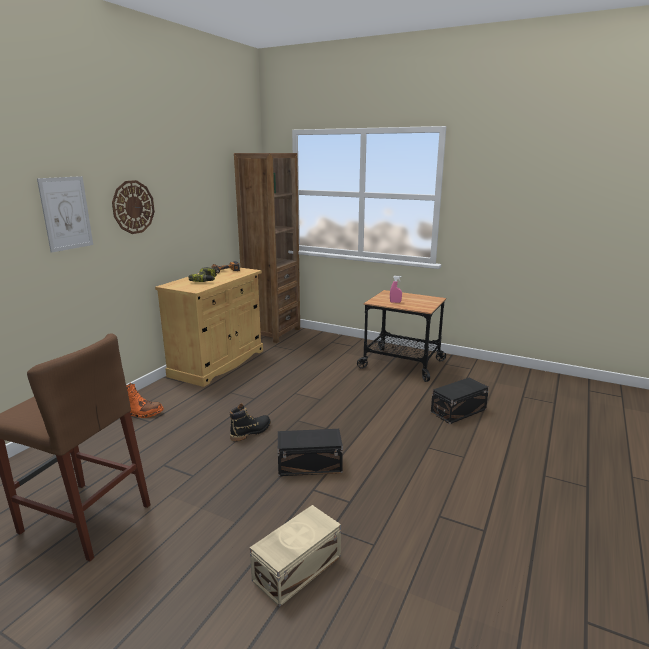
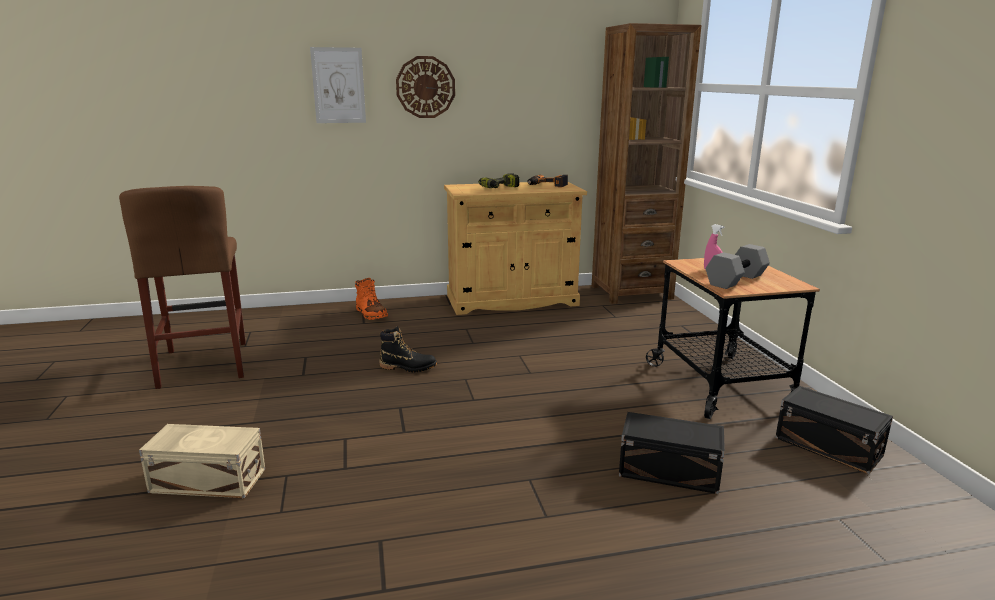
camera: 50 degrees right, 0 degrees up
black storage box [278,429,343,476] -> black storage box moved to [775,386,893,474]
none -> grey dumbbell [705,244,770,289]

